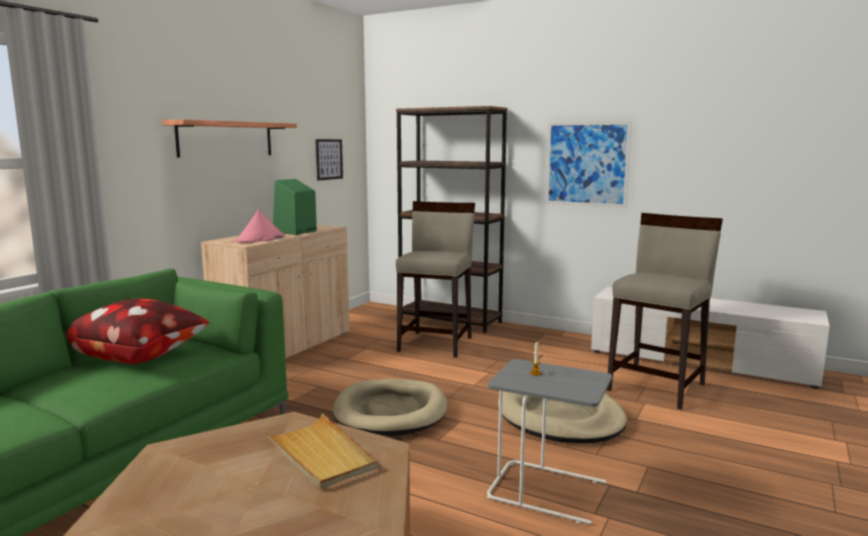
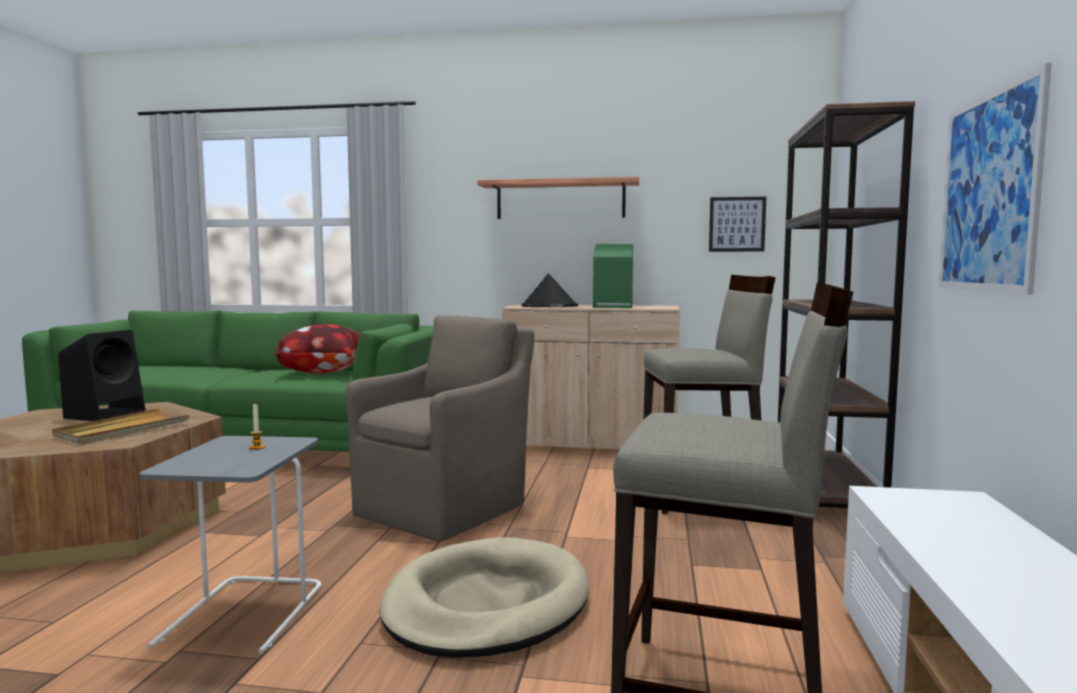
camera: 70 degrees right, 5 degrees down
pink hat [236,210,285,243] -> black hat [521,274,578,307]
beige dog bed [333,379,447,436] -> brown armchair [346,315,534,542]
none -> black speaker [58,330,146,421]

